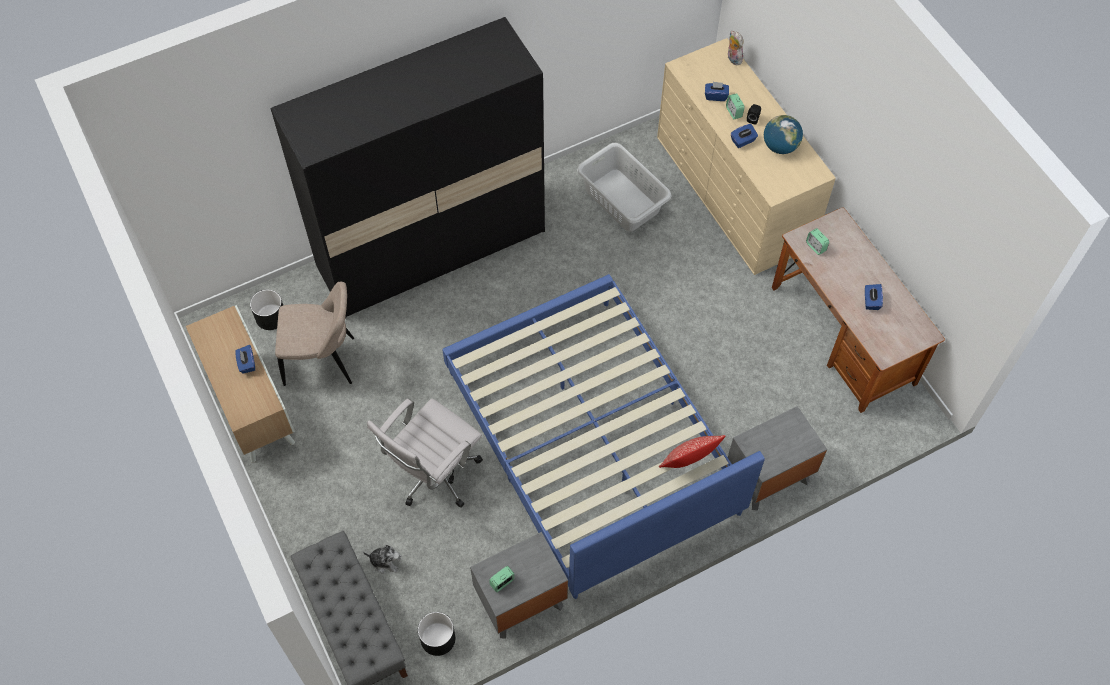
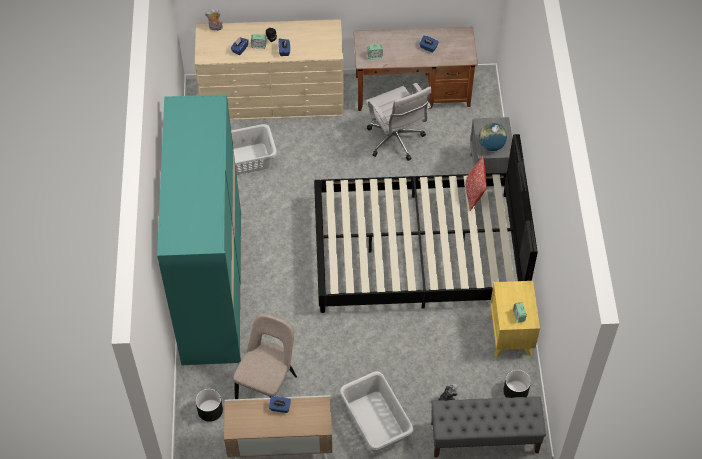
camera: 65 degrees left, 5 degrees down
black wardrobe [270,17,545,318] -> turquoise wardrobe [157,94,241,365]
white office chair [367,399,483,508] -> white office chair moved to [365,83,431,161]
blue bed [442,274,765,599] -> black bed [314,134,538,313]
grey nightstand [470,532,568,639] -> yellow nightstand [489,281,540,357]
globe [764,115,803,154] -> globe moved to [479,123,507,151]
none -> grey laundry basket [340,371,414,452]

